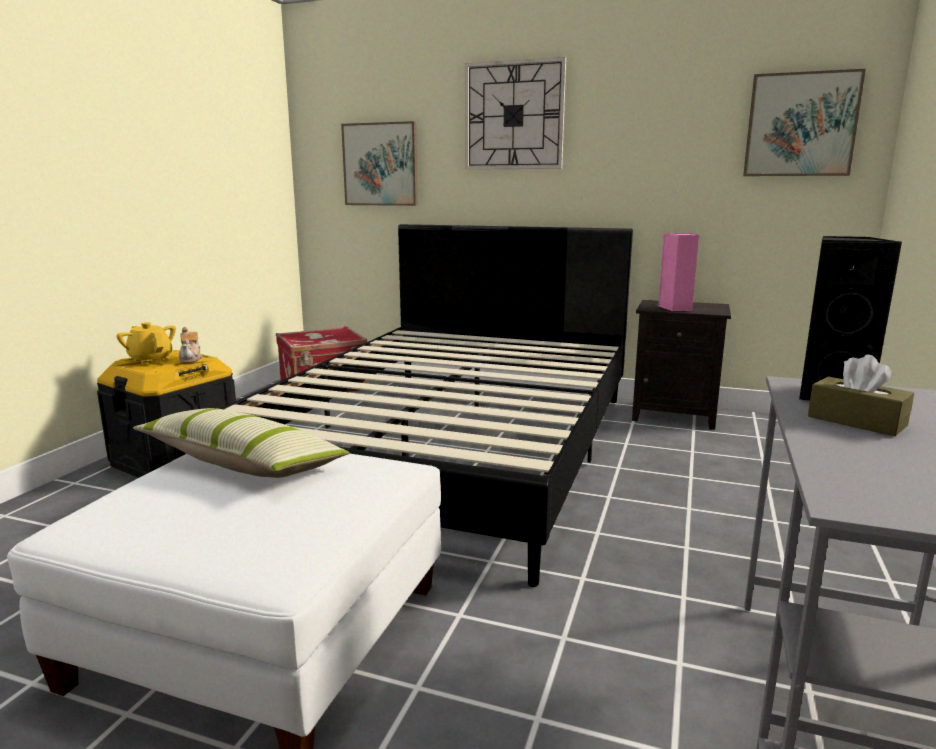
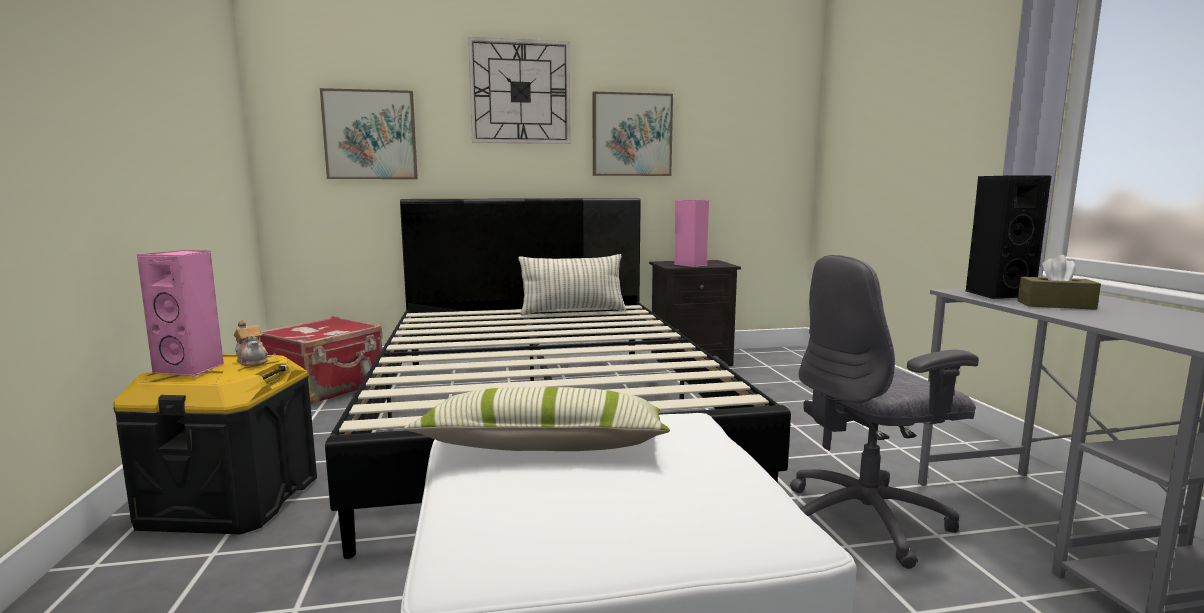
camera: 30 degrees left, 5 degrees down
yellow teapot [116,322,176,364] -> pink speaker [137,250,224,377]
picture [743,69,866,176] -> picture moved to [593,92,673,176]
none -> pillow [519,254,626,315]
none -> grey office chair [790,255,979,569]

